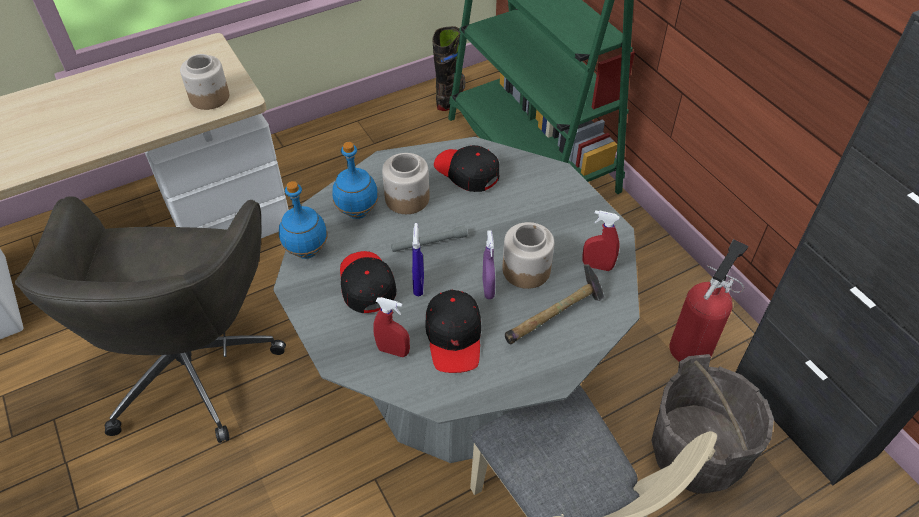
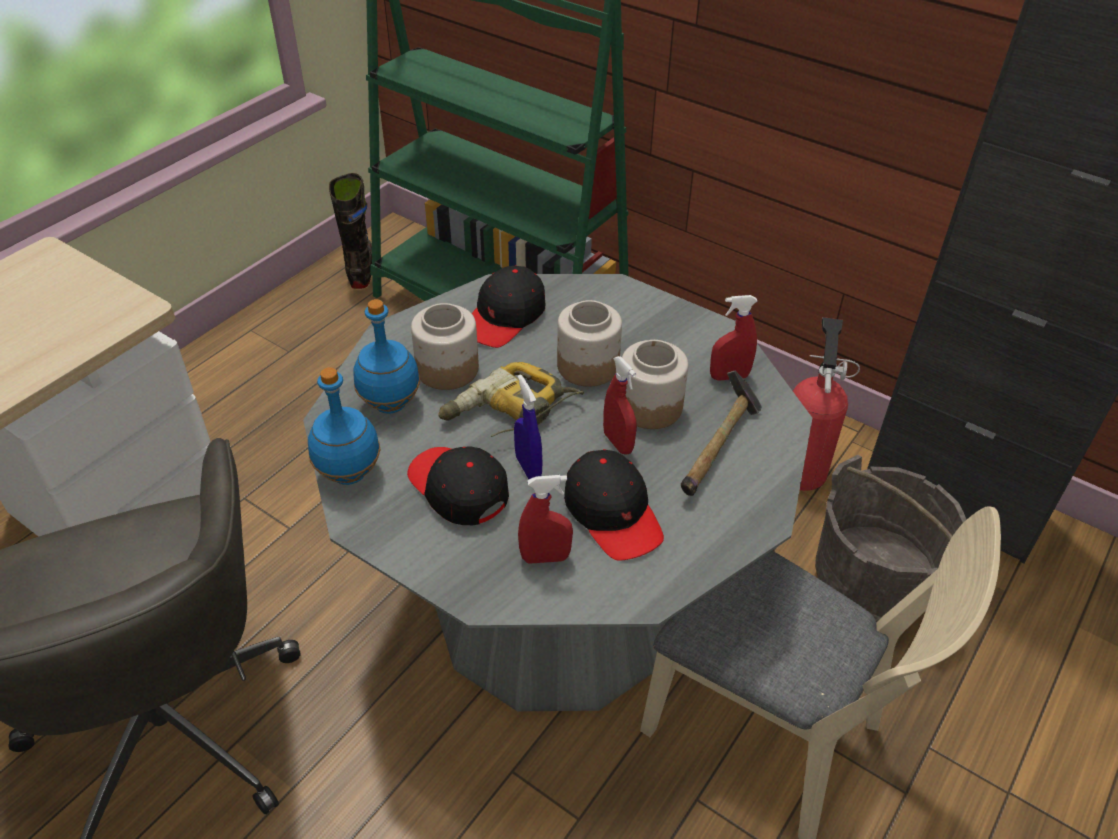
camera: 25 degrees left, 5 degrees down
jar [180,54,229,110] -> jar moved to [557,300,622,387]
grey flashlight [391,226,467,252] -> power drill [438,362,584,437]
black cap [434,145,499,192] -> black cap turned 75 degrees counterclockwise [472,266,545,348]
purple spray bottle [482,230,495,299] -> red spray bottle [603,356,637,455]

